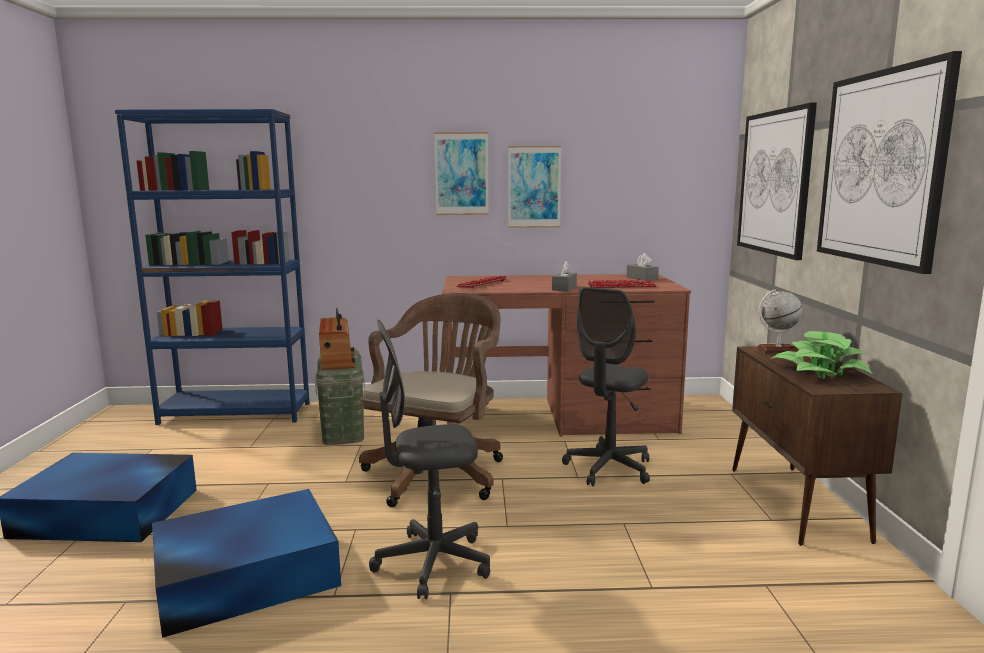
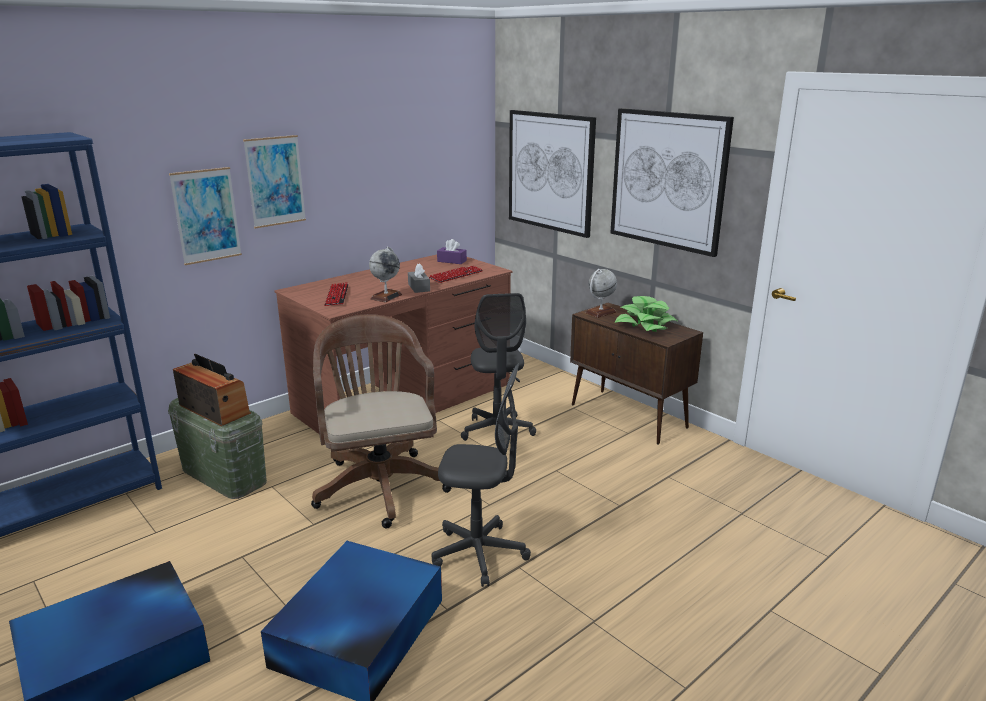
camera: 40 degrees left, 10 degrees up
grey office chair [369,320,490,599] -> grey office chair turned 120 degrees counterclockwise [432,363,531,587]
picture [508,146,561,228] -> picture moved to [169,167,242,265]
grey tissue box [627,253,659,281] -> purple tissue box [437,239,467,264]
none -> globe [369,247,402,302]

